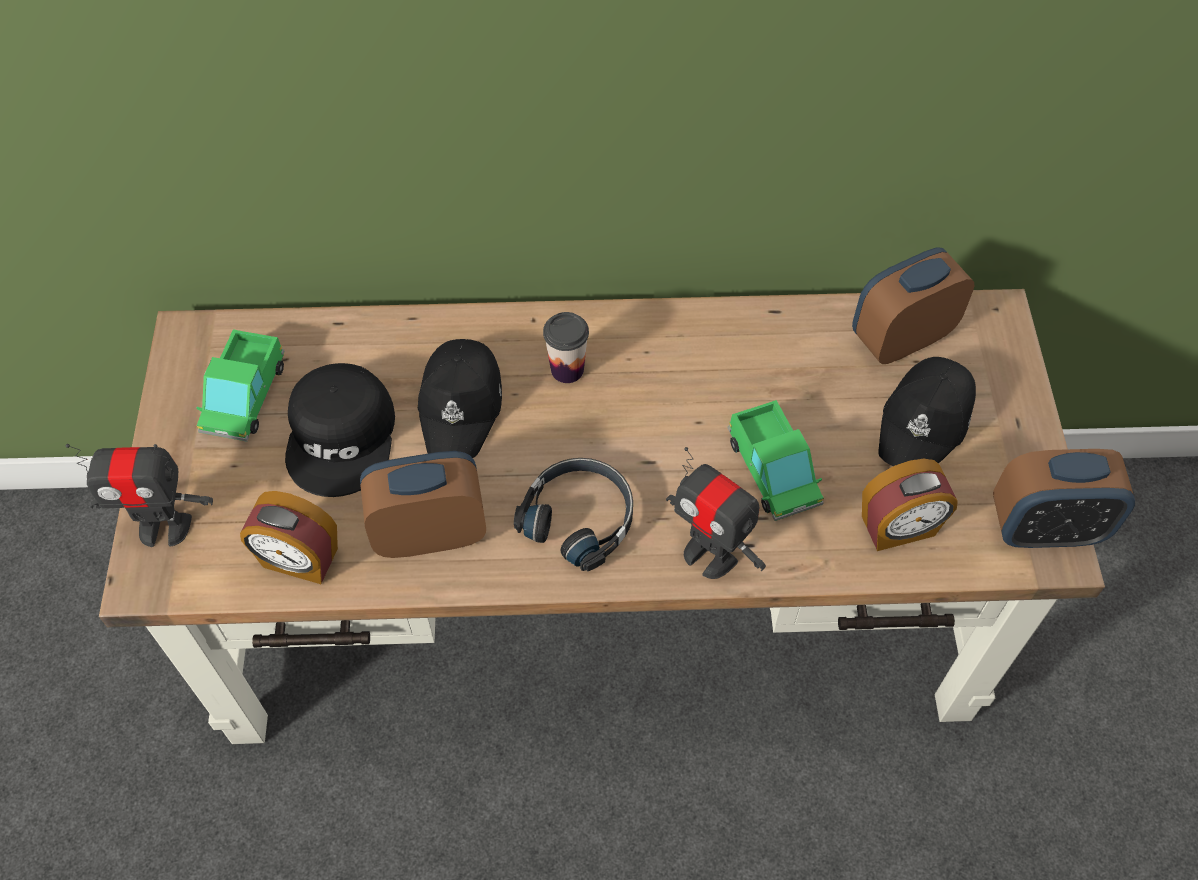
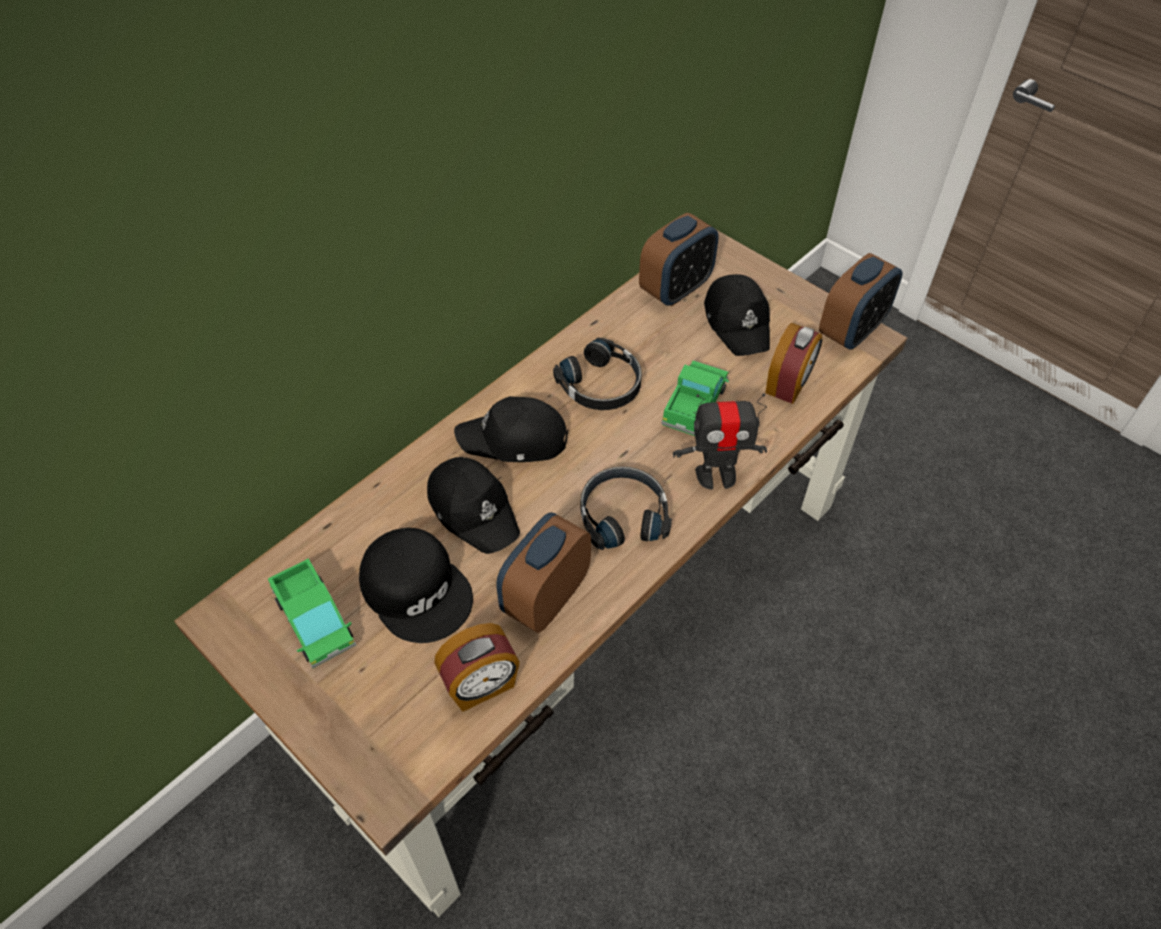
camera: 45 degrees left, 5 degrees down
toy robot [66,444,213,547] -> none
cup [543,312,589,383] -> black cap [454,396,568,462]
toy truck [728,400,824,521] -> toy truck turned 90 degrees counterclockwise [661,360,729,436]
alarm clock [852,247,974,364] -> alarm clock turned 150 degrees counterclockwise [639,213,719,306]
none -> black headphones [553,338,642,410]

